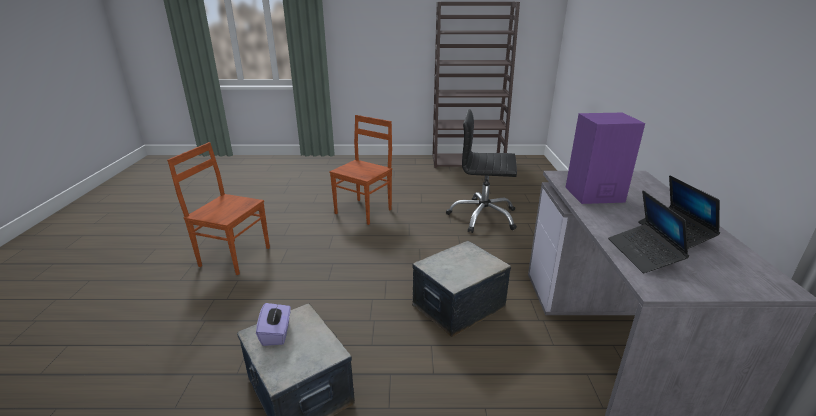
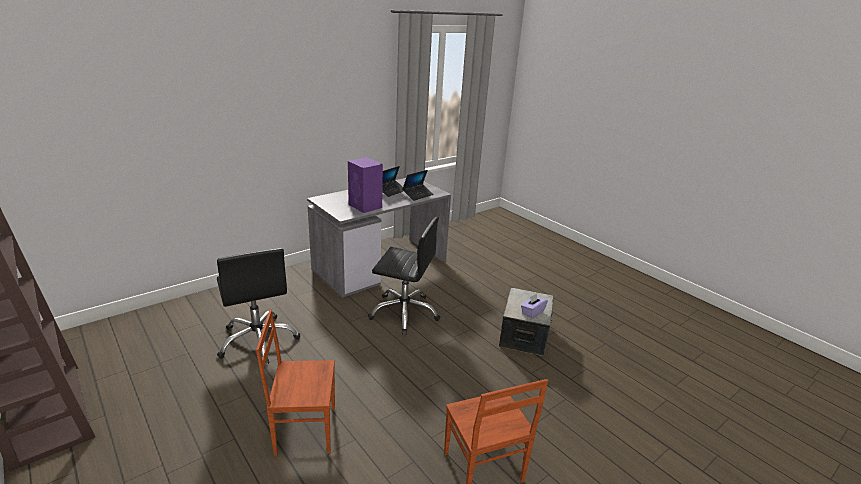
camera: 130 degrees left, 0 degrees up
storage box [412,241,511,337] -> black office chair [368,217,440,335]

